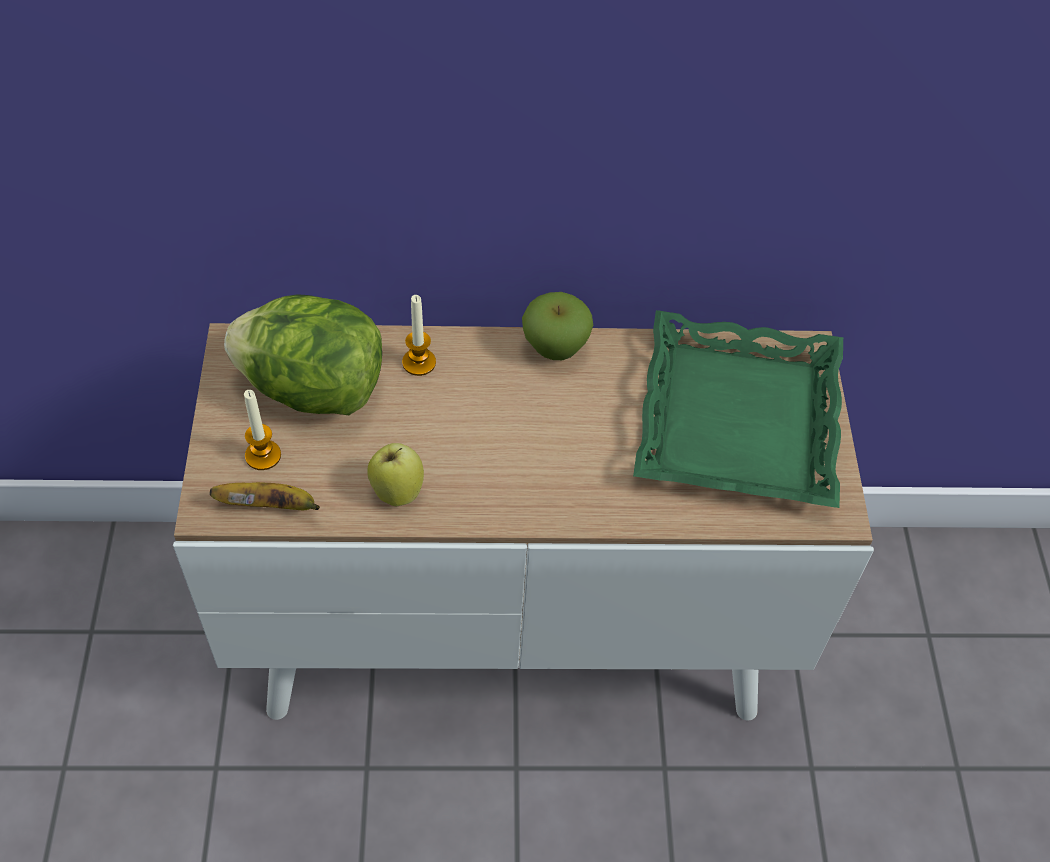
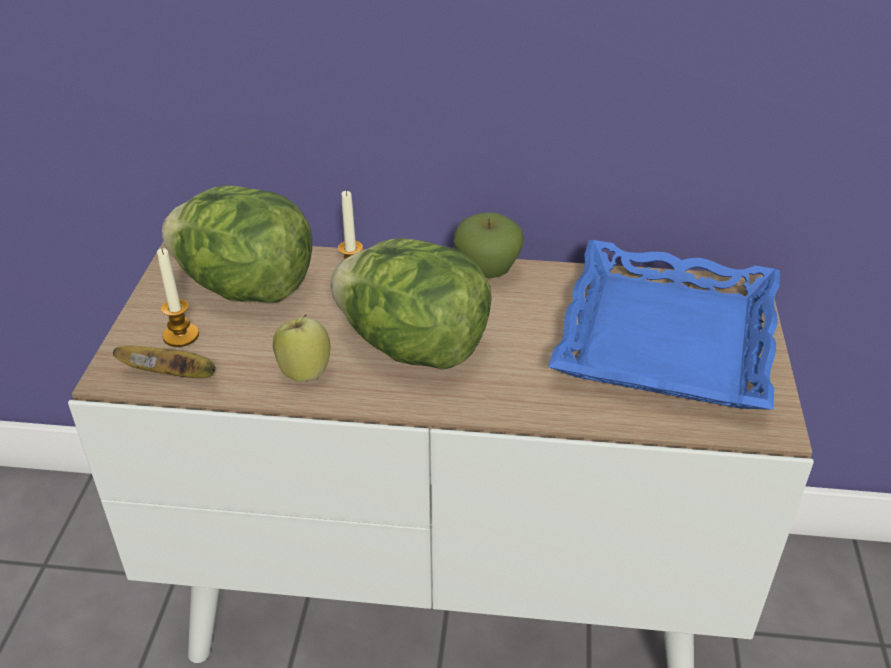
camera: 10 degrees right, 15 degrees down
green tray [633,310,843,508] -> blue tray [548,240,780,410]
none -> lettuce [330,238,492,369]

